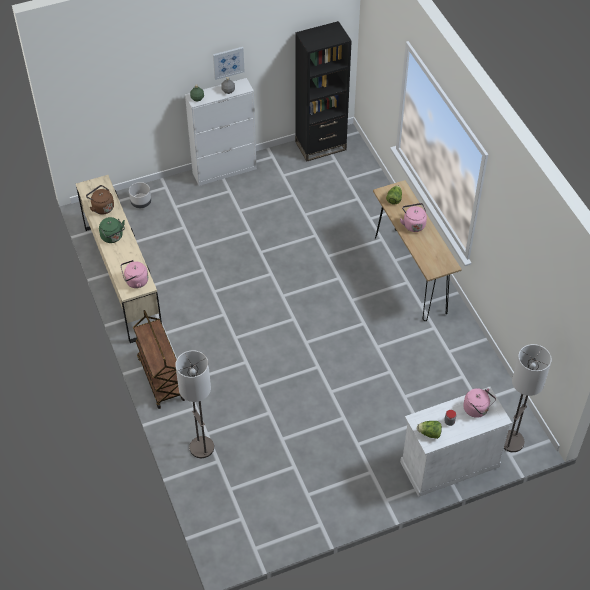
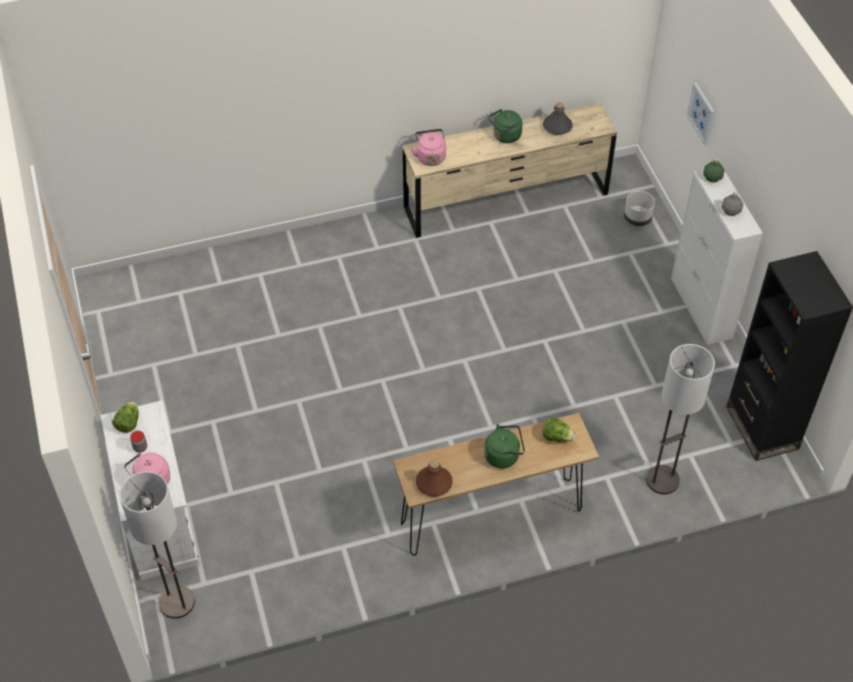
camera: 95 degrees right, 0 degrees up
brown kettle [86,185,114,214] -> grey bottle [543,102,573,135]
brown cart [133,310,185,409] -> none
floor lamp [175,350,214,458] -> floor lamp moved to [646,344,715,494]
picture [213,47,244,80] -> picture moved to [687,82,715,145]
pink kettle [400,203,427,232] -> green kettle [484,424,525,468]
none -> brown bottle [416,459,453,497]

